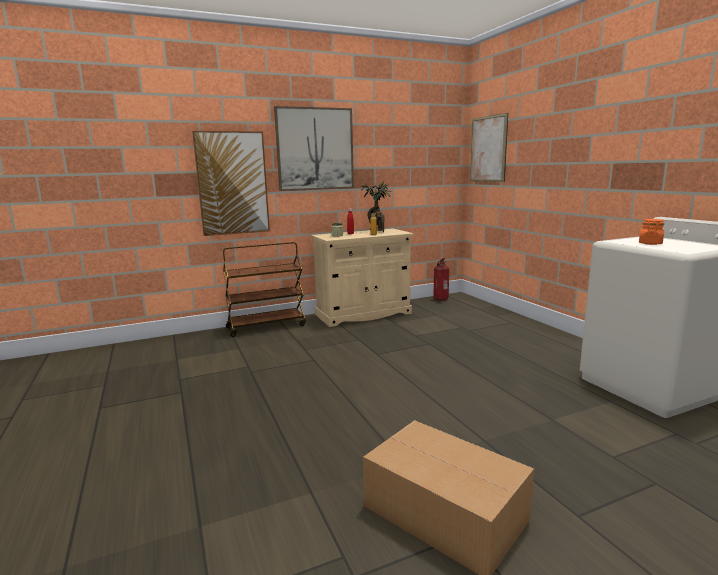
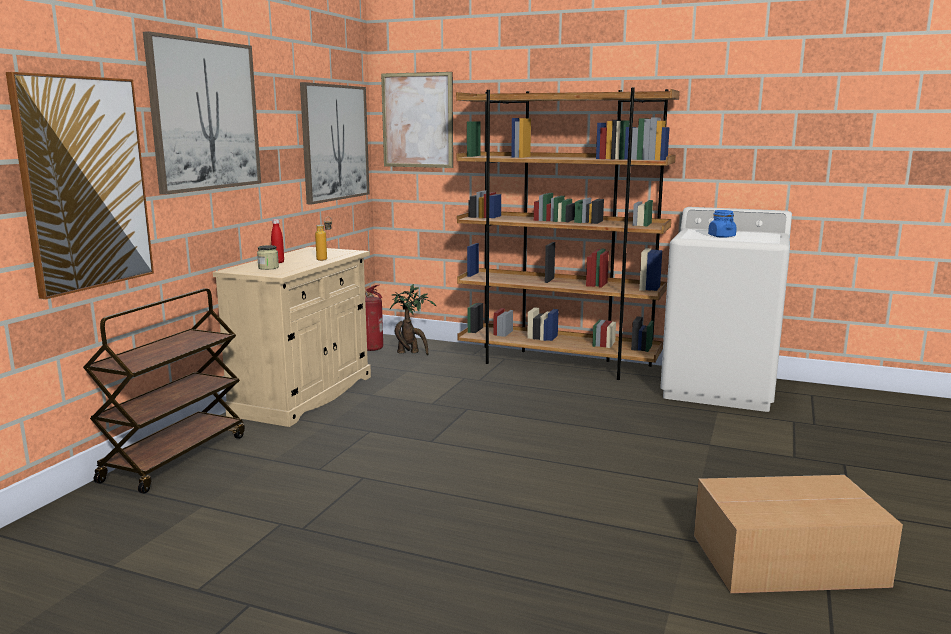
camera: 45 degrees left, 0 degrees up
potted plant [361,181,391,233] -> potted plant moved to [390,284,436,355]
orange jar [639,219,664,245] -> blue jar [708,210,737,238]
none -> picture [300,82,370,205]
none -> brown bookcase [456,87,680,380]

